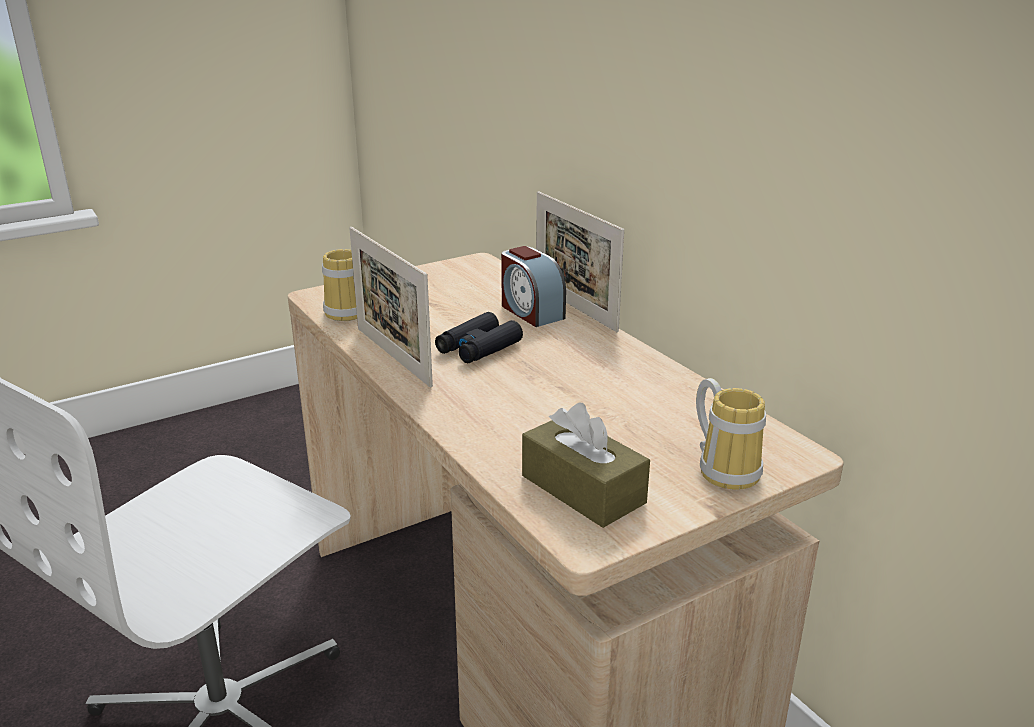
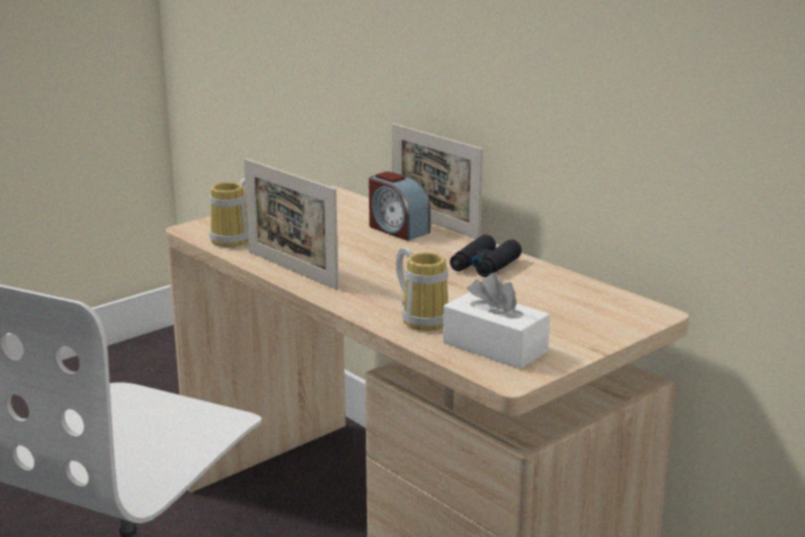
camera: 10 degrees left, 5 degrees down
black binoculars [435,312,523,363] -> black binoculars moved to [450,234,522,277]
brown tissue box [522,402,650,528] -> white tissue box [443,273,550,369]
mug [696,378,766,490] -> mug moved to [396,247,448,331]

